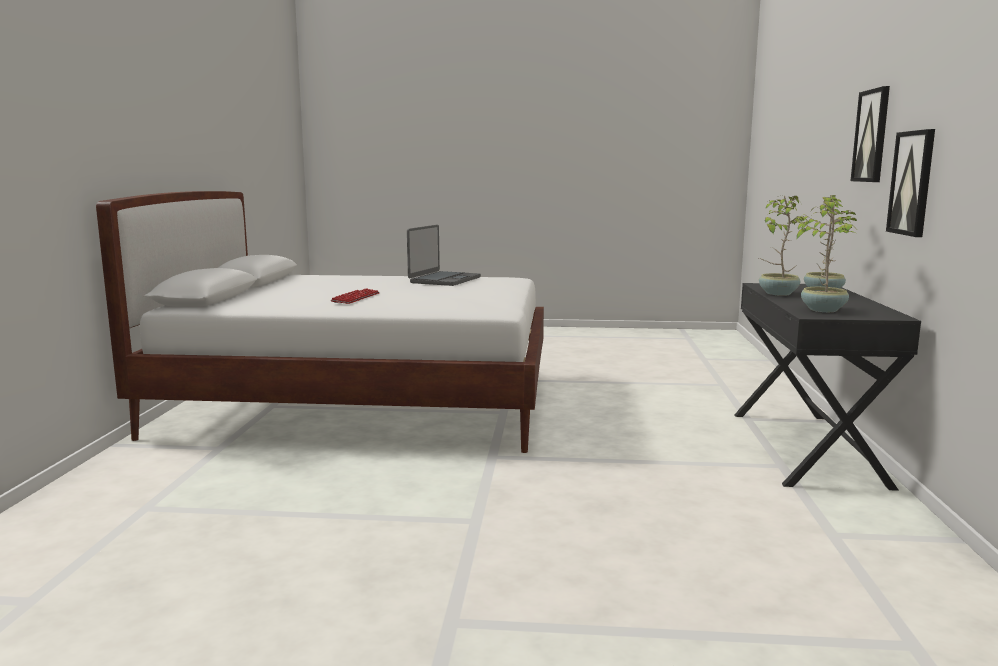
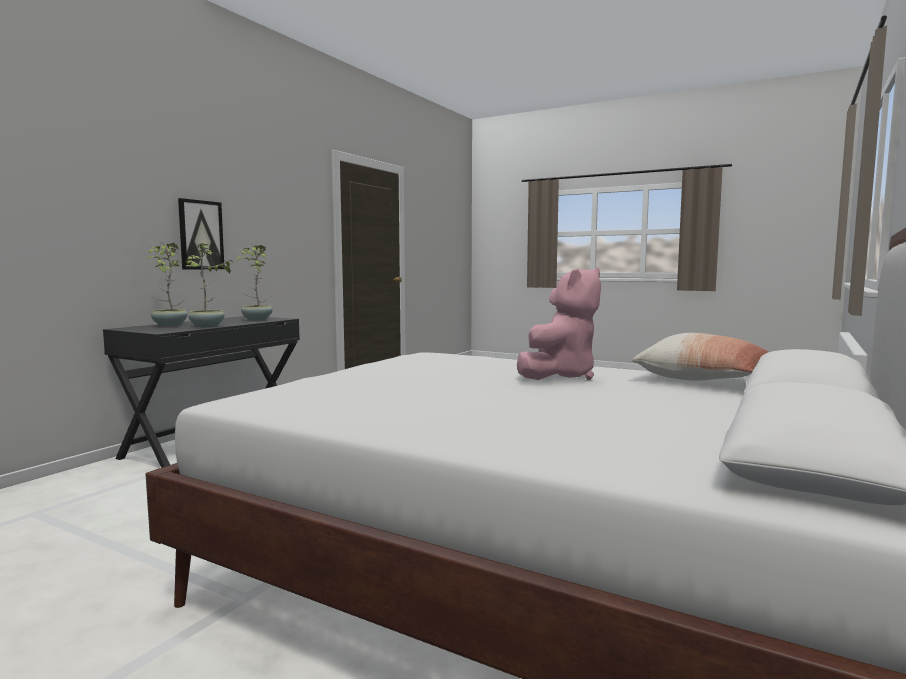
camera: 155 degrees left, 5 degrees down
keyboard [331,288,380,304] -> pink plush toy [517,267,601,380]
laptop [407,225,481,286] -> none
picture [851,86,890,182] -> none
none -> pillow [632,333,769,381]

